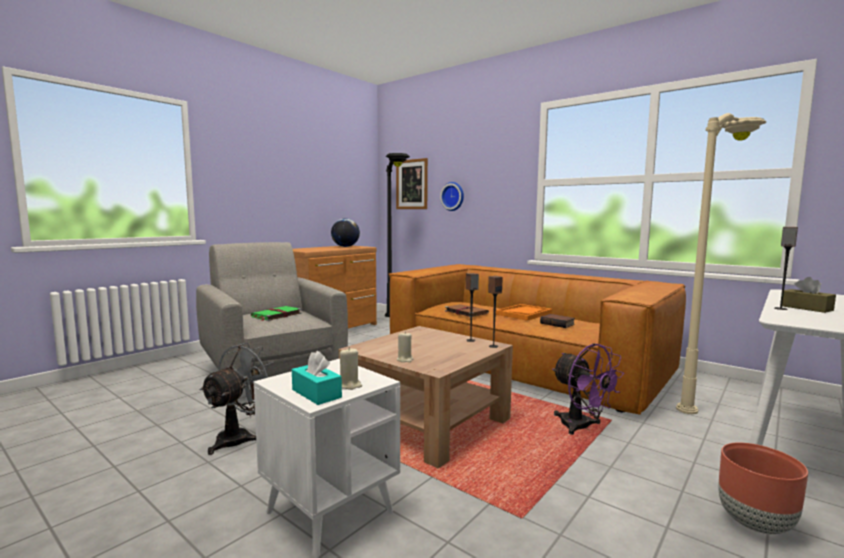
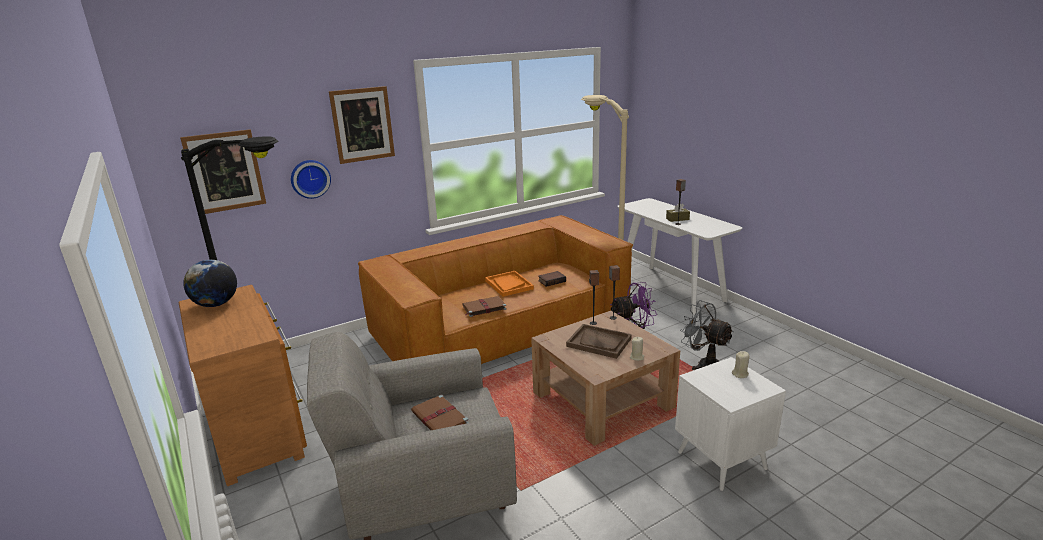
camera: 70 degrees left, 15 degrees up
grey fan [199,343,275,455] -> grey fan moved to [680,300,734,370]
green book [251,306,302,321] -> brown book [411,394,469,430]
turquoise tissue box [292,351,342,405] -> none
brown planter [718,443,808,534] -> none
none -> picture [329,86,395,164]
none -> brown tray [566,324,632,359]

